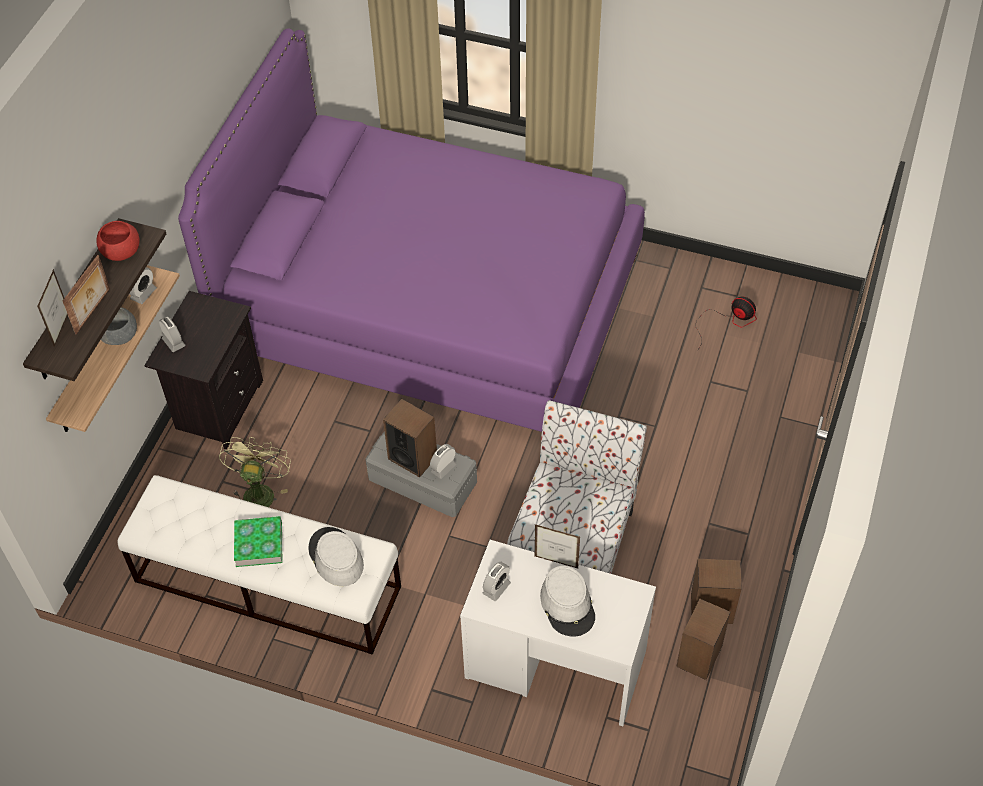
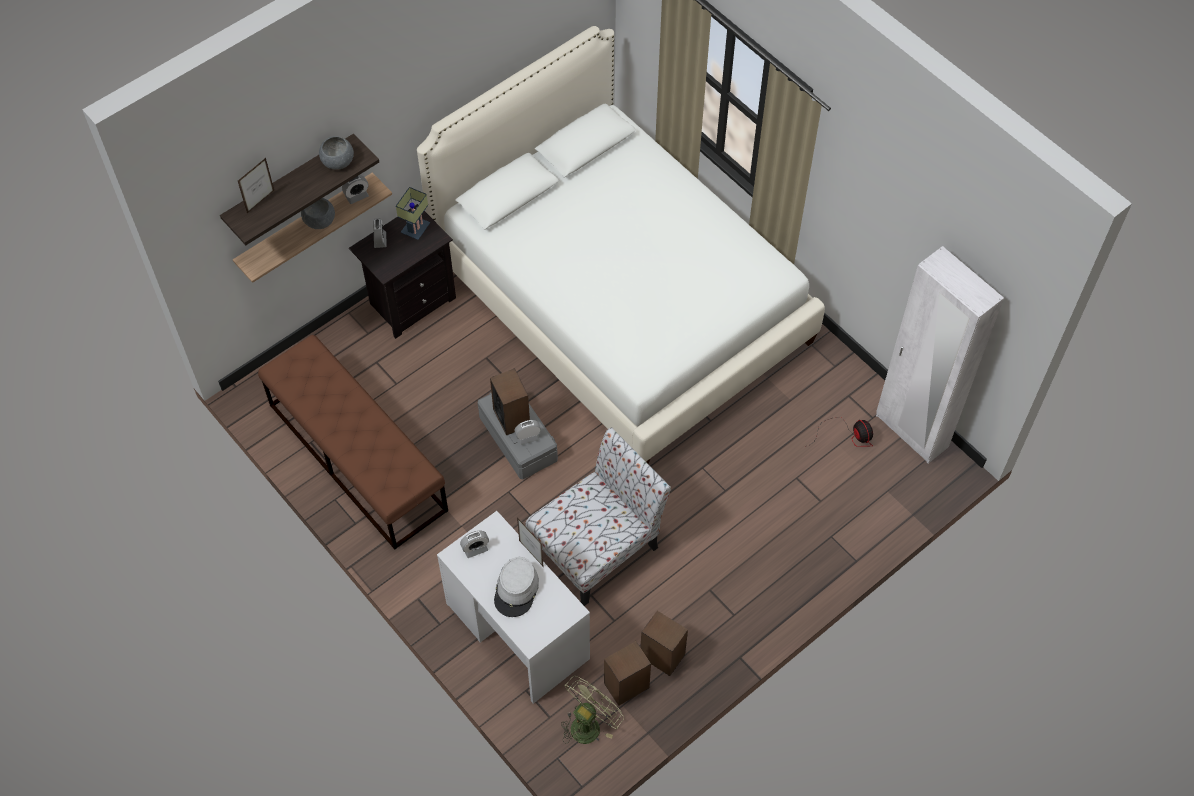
camera: 30 degrees right, 5 degrees up
picture frame [63,255,110,335] -> none
red bowl [96,221,140,261] -> grey bowl [319,136,354,169]
white bench [118,475,401,655] -> brown bench [258,335,448,550]
purple bed [178,28,645,432] -> white bed [417,26,825,464]
green fan [219,437,291,507] -> green fan moved to [561,676,624,744]
book [234,516,282,567] -> none
grey hat [308,527,364,586] -> none
none -> table lamp [396,187,430,240]
none -> white wardrobe [876,246,1004,464]

